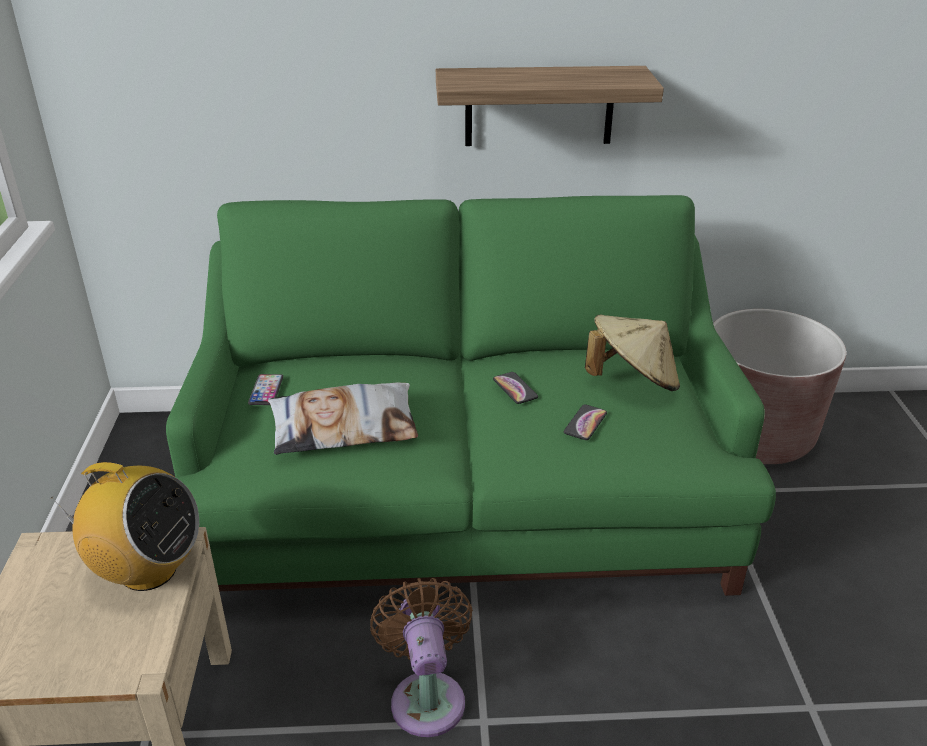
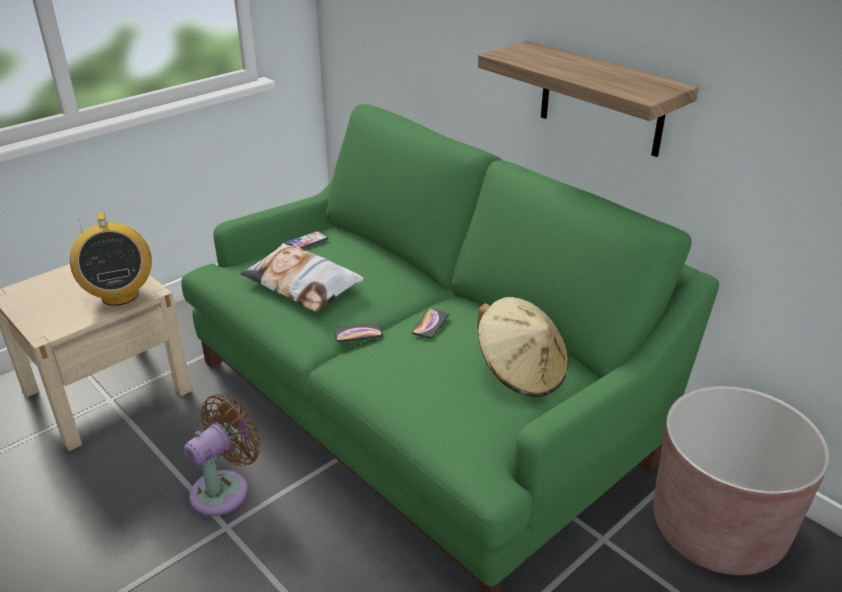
camera: 50 degrees right, 0 degrees up
phone [564,404,607,440] -> phone moved to [334,323,382,342]

